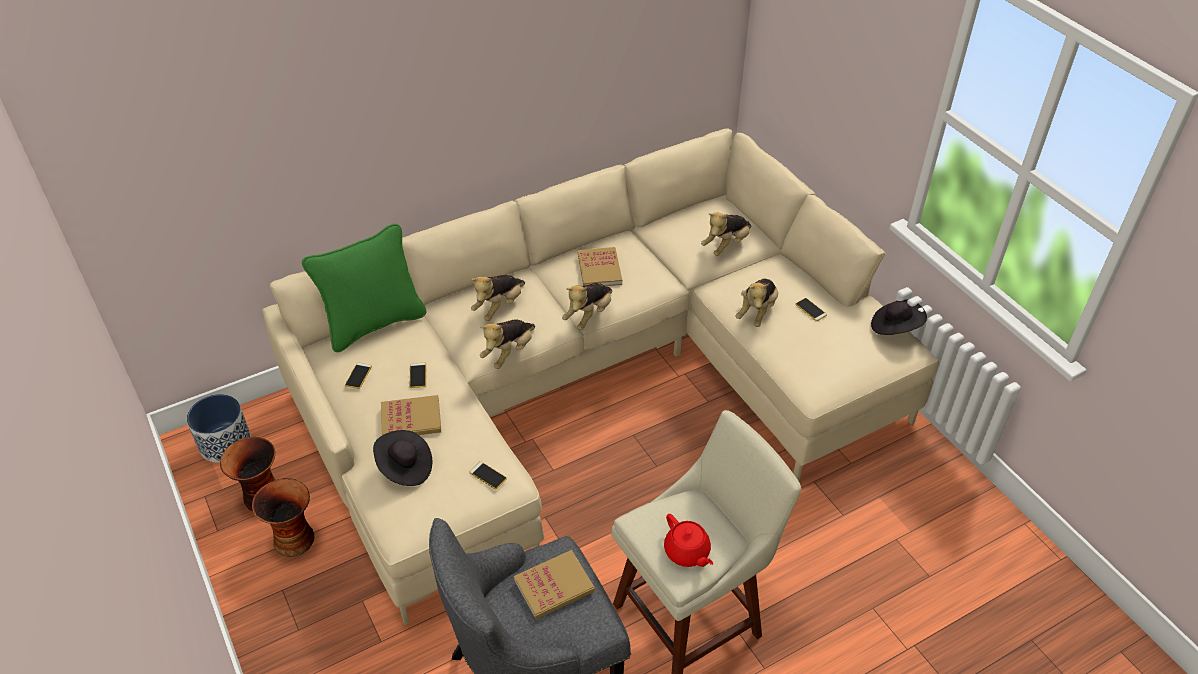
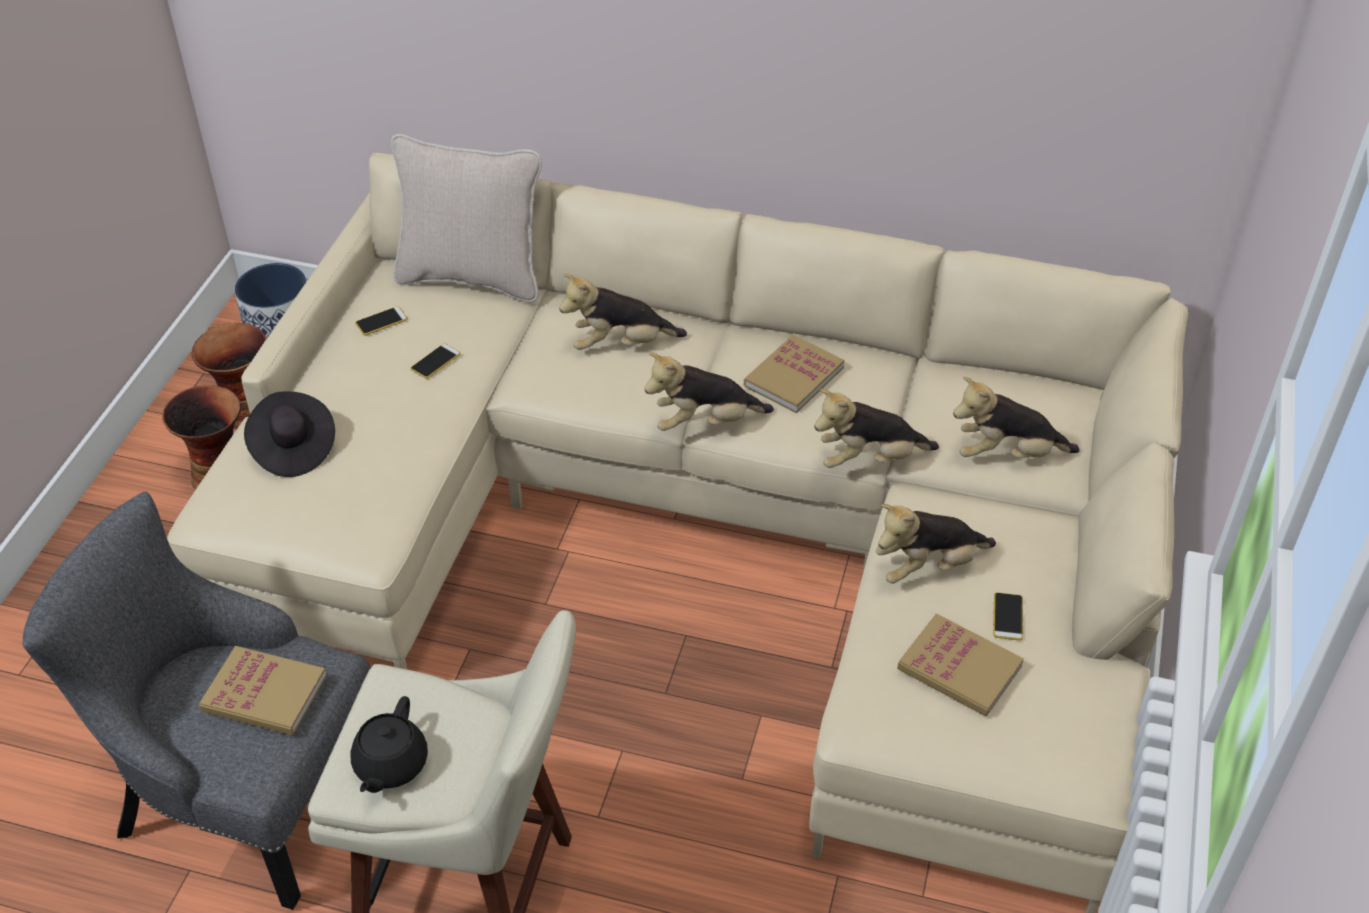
camera: 45 degrees right, 0 degrees up
green pillow [302,224,426,352] -> beige pillow [391,134,542,303]
book [381,395,441,435] -> book moved to [897,613,1024,717]
phone [470,462,507,489] -> none
plush toy [480,319,535,369] -> plush toy moved to [814,389,939,468]
red teapot [664,514,713,567] -> black teapot [350,696,428,793]
black hat [871,299,927,335] -> none

